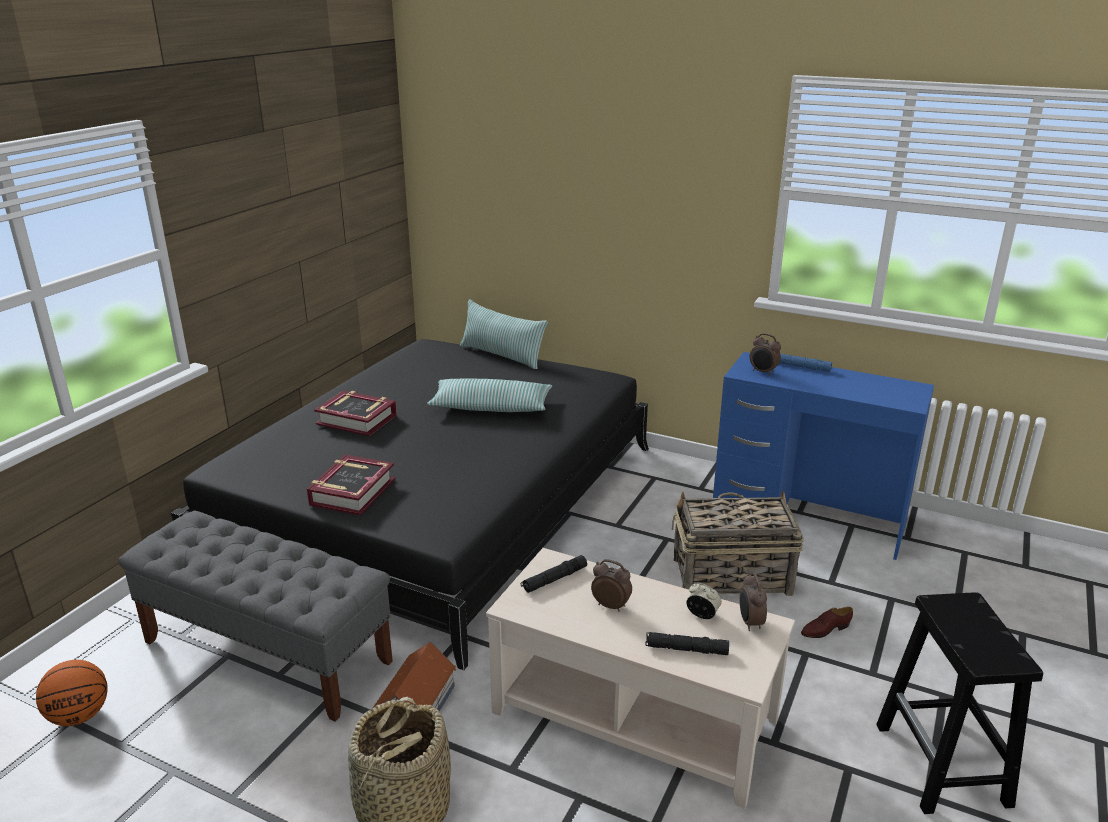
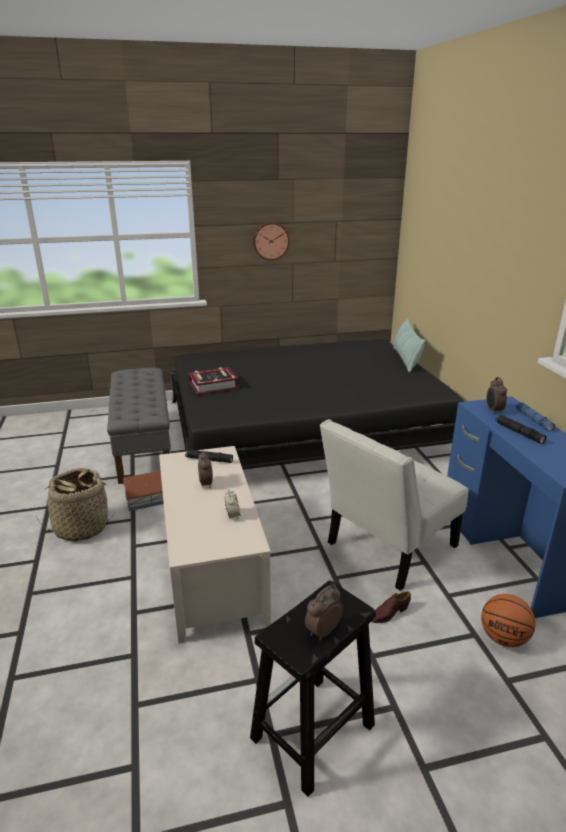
camera: 50 degrees right, 0 degrees up
basketball [36,660,108,726] -> basketball moved to [481,594,536,647]
book [314,390,397,436] -> none
pillow [427,378,552,412] -> none
black flashlight [645,632,729,655] -> black flashlight moved to [495,415,546,444]
basket [672,490,804,596] -> white chair [320,419,468,591]
alarm clock [740,572,767,631] -> alarm clock moved to [305,585,343,641]
brown shoe [801,607,853,638] -> brown shoe turned 60 degrees counterclockwise [371,591,411,623]
none -> wall clock [253,222,290,261]

